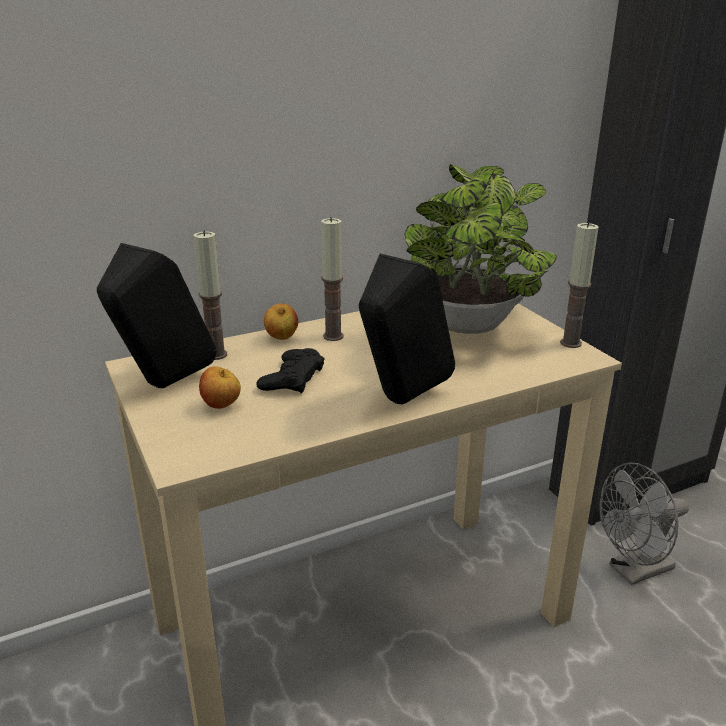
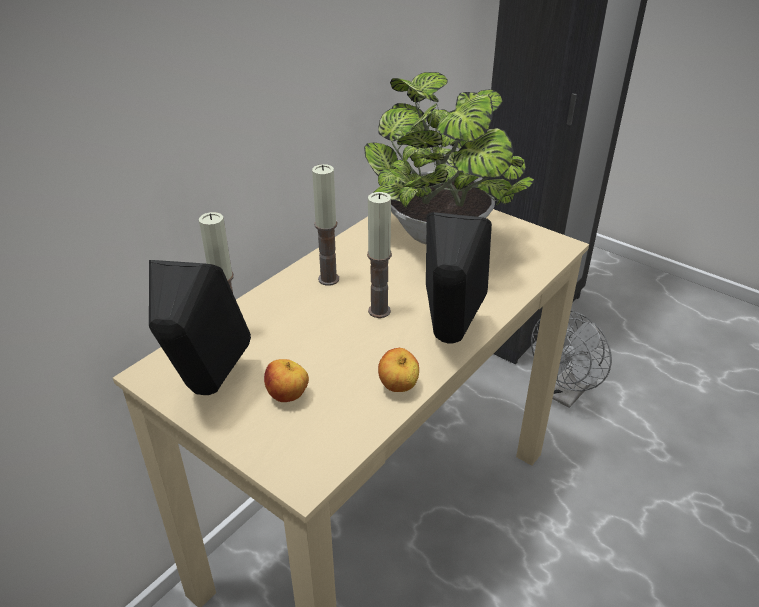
camera: 25 degrees left, 10 degrees up
black game controller [256,348,325,394] -> none
apple [264,303,298,340] -> apple moved to [378,348,419,392]
candle [560,222,599,348] -> candle moved to [367,192,392,318]

